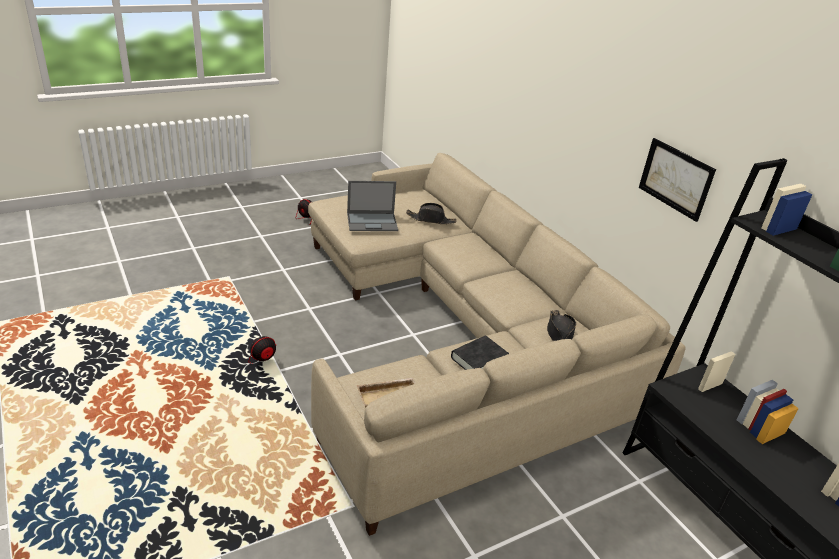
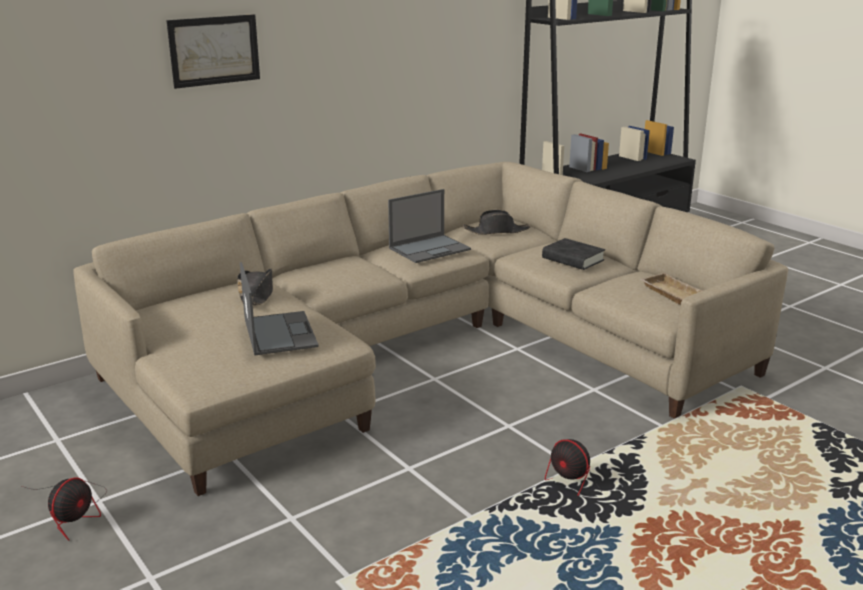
camera: 95 degrees left, 10 degrees down
picture [639,138,716,222] -> picture moved to [166,14,260,89]
none -> laptop [388,189,471,263]

